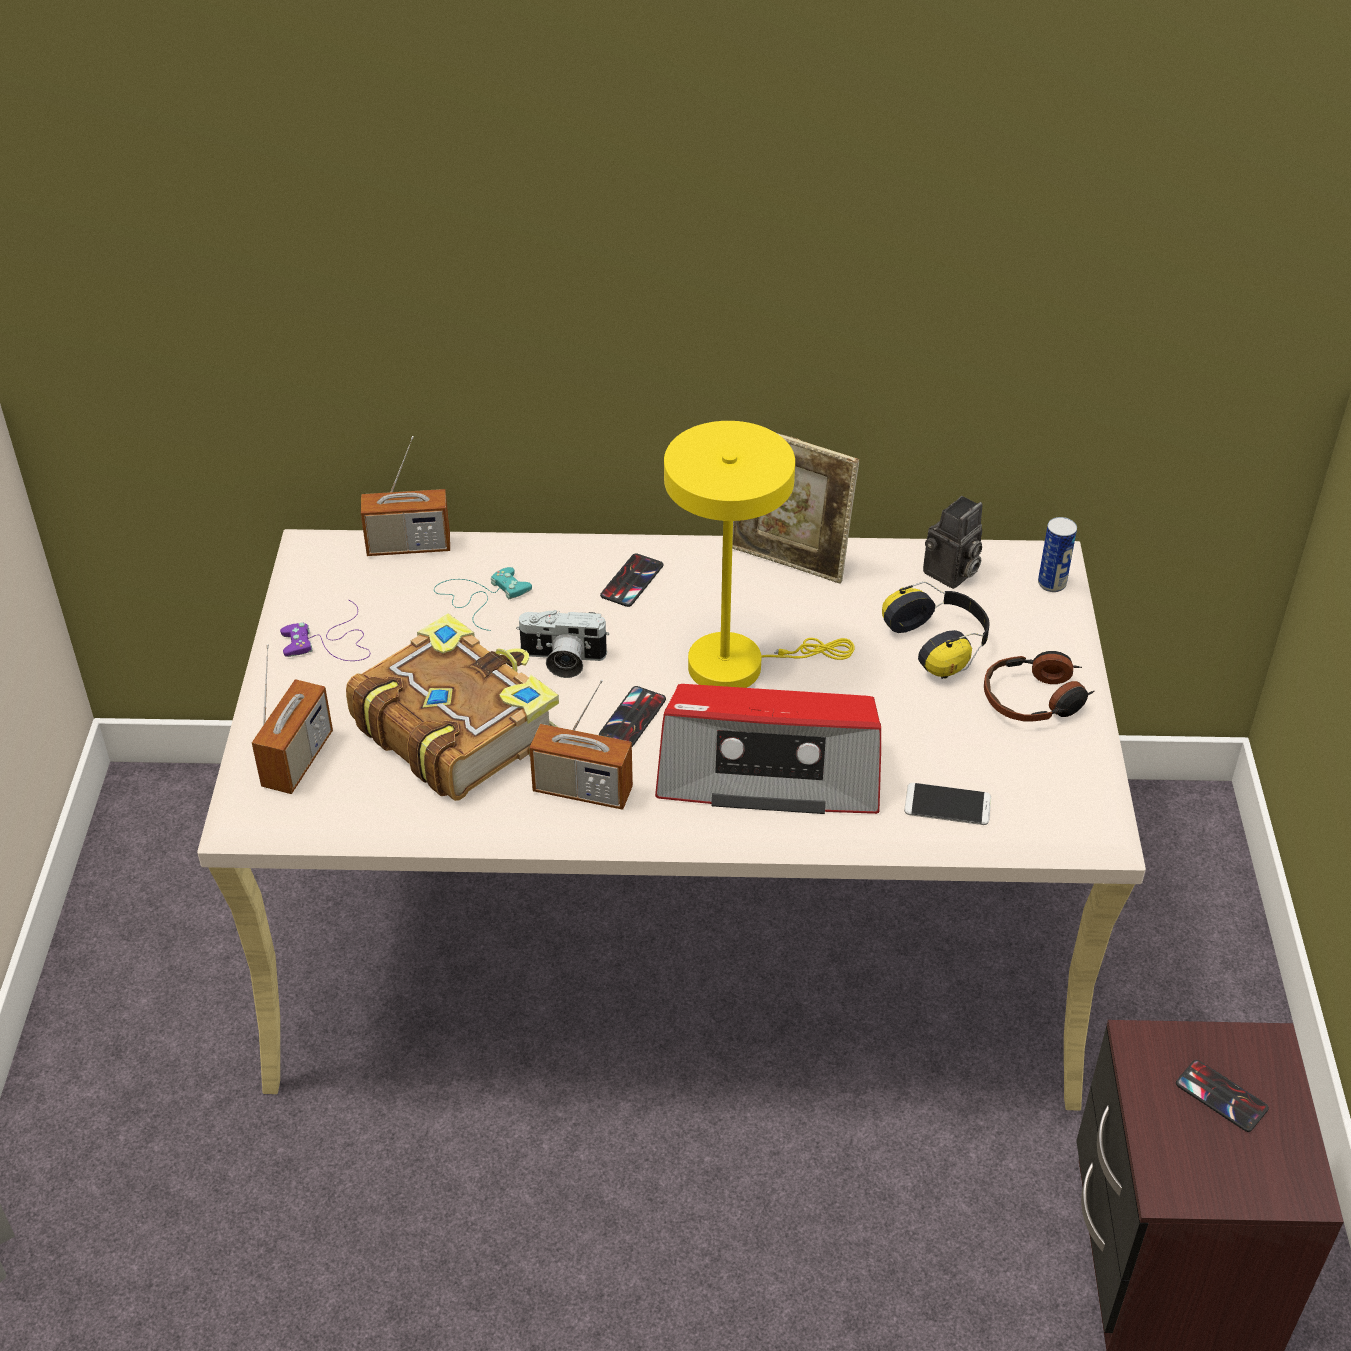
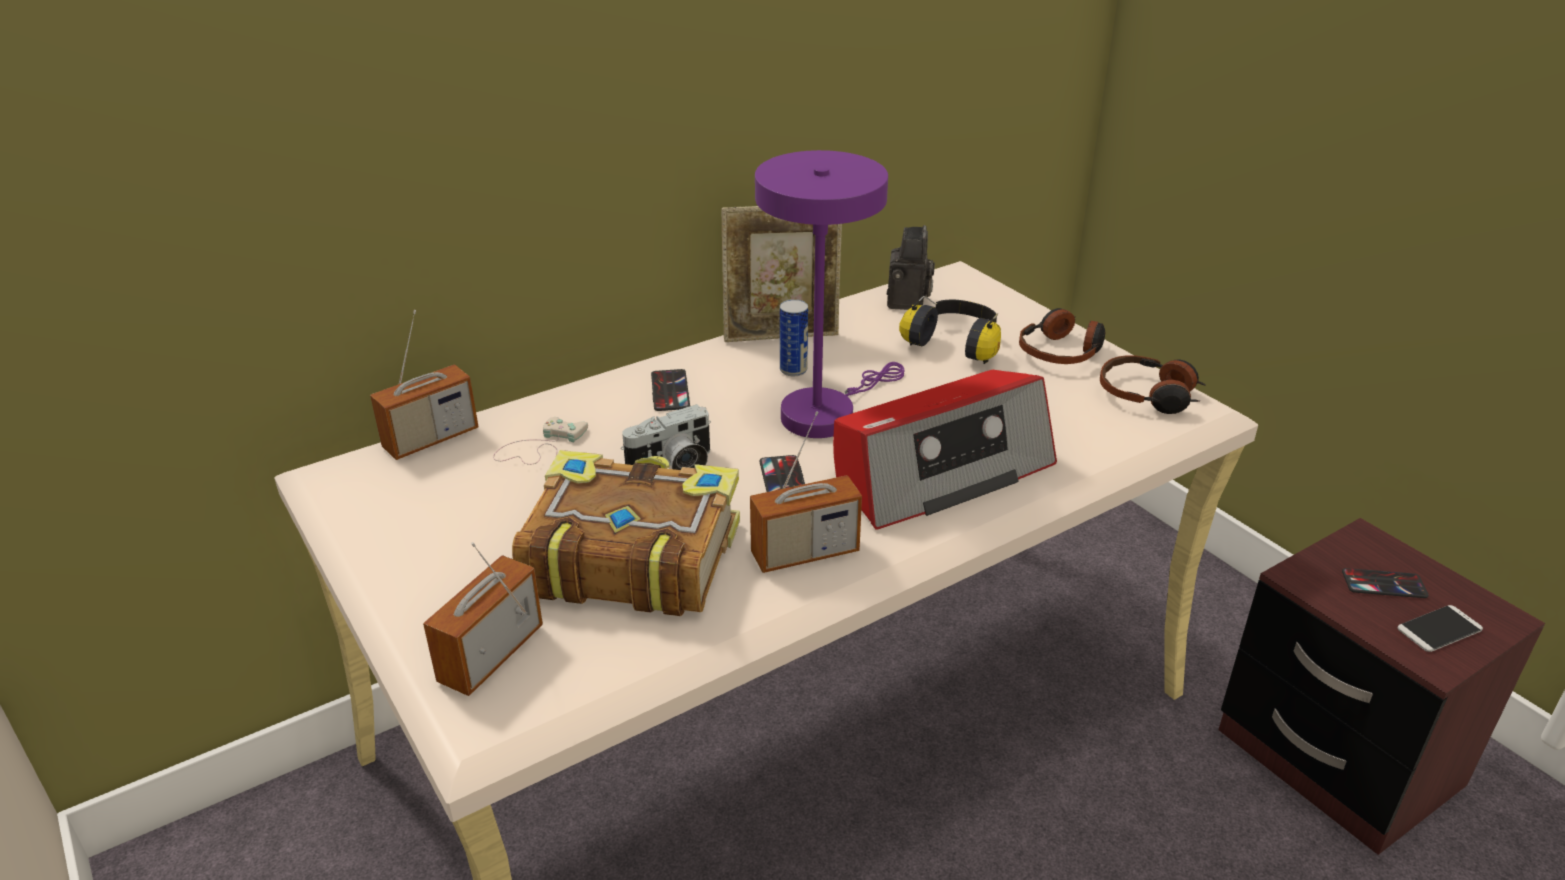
camera: 35 degrees left, 10 degrees down
radio [252,644,333,794] -> radio turned 135 degrees counterclockwise [423,542,543,696]
purple game controller [280,600,370,661] -> none
turquoise game controller [434,567,532,631] -> white game controller [493,417,588,465]
yellow table lamp [664,421,855,688] -> purple table lamp [755,150,904,438]
phone [904,783,991,825] -> phone moved to [1397,605,1483,652]
can [1038,517,1077,592] -> can moved to [780,299,808,376]
none -> headphones [1100,355,1206,414]

